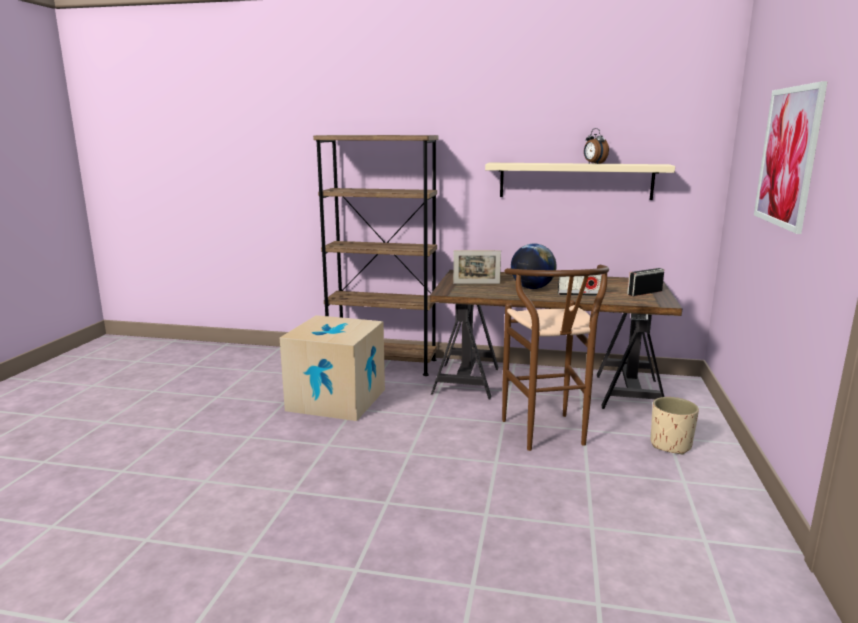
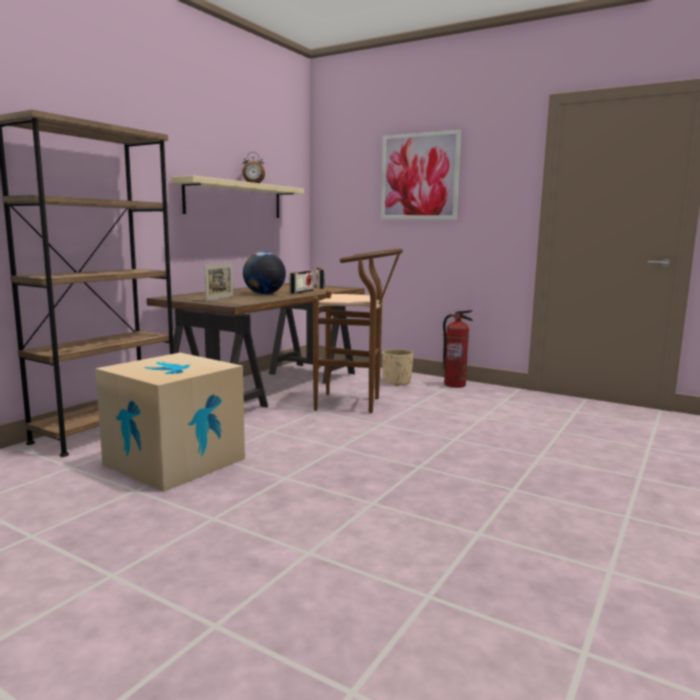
camera: 70 degrees left, 5 degrees down
none -> fire extinguisher [443,310,473,388]

